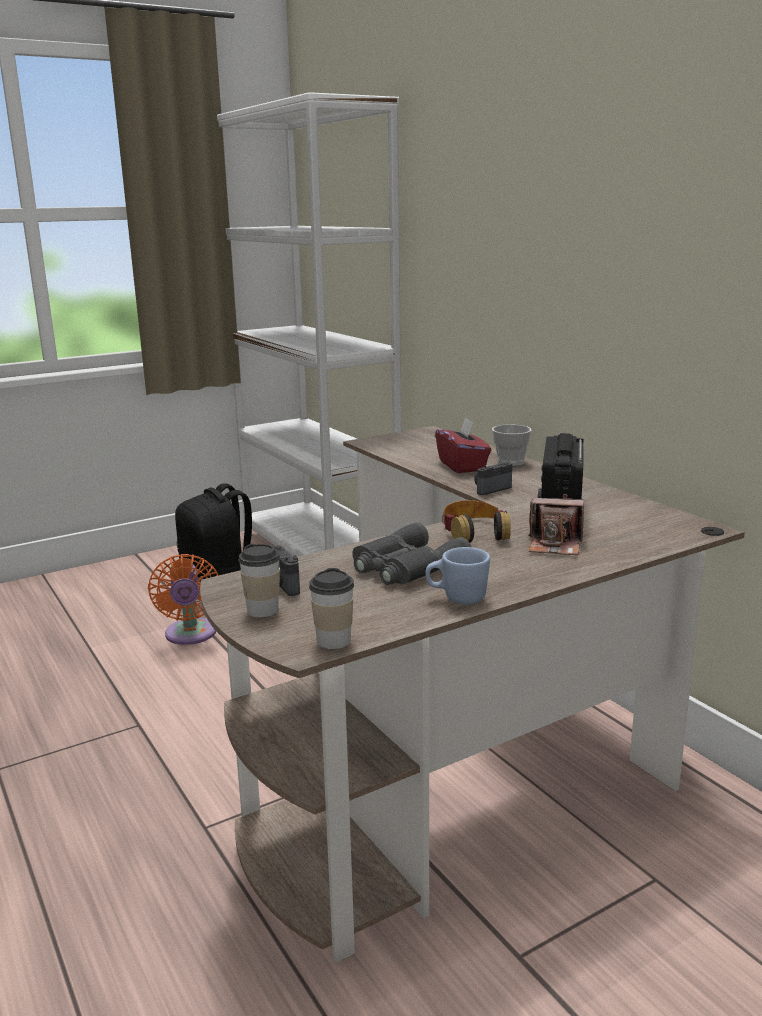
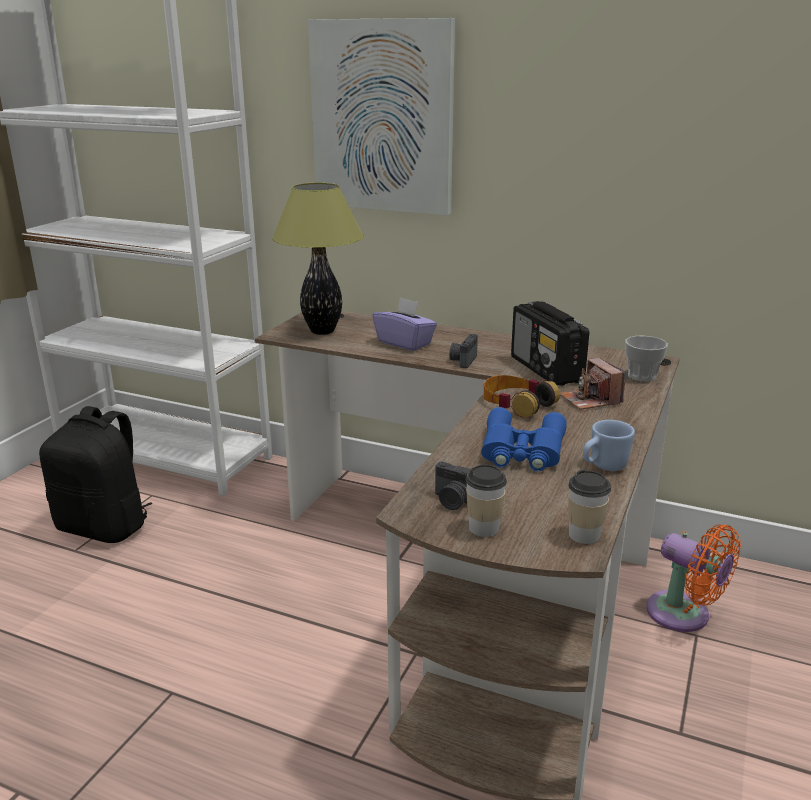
camera: 35 degrees left, 5 degrees up
orange fan [148,554,219,645] -> orange fan moved to [646,524,741,632]
grey binoculars [352,522,471,585] -> blue binoculars [481,407,567,471]
red tissue box [435,417,491,473] -> purple tissue box [372,297,437,351]
cup [492,424,531,466] -> cup moved to [625,336,668,382]
camera [528,498,584,556] -> camera turned 90 degrees clockwise [560,357,626,410]
none -> table lamp [272,183,364,335]
none -> picture [308,18,455,215]

